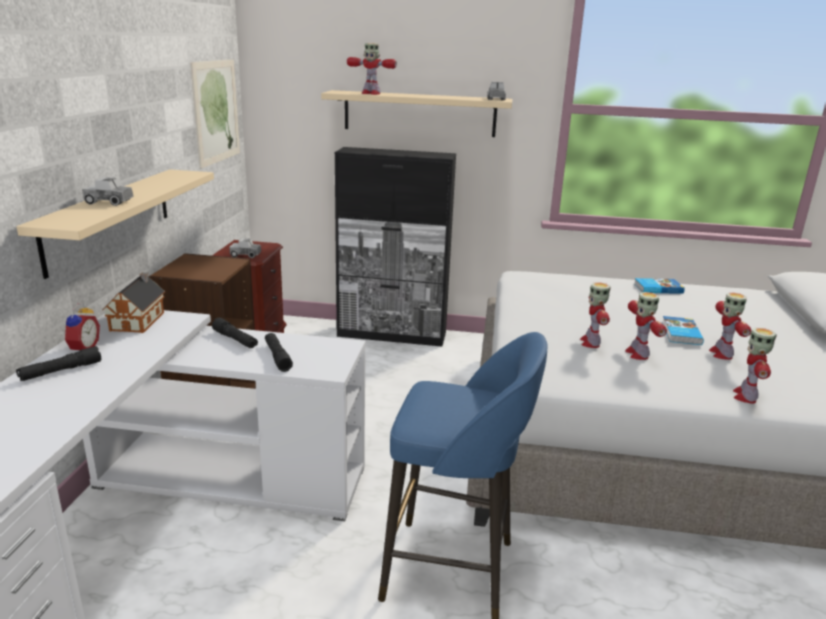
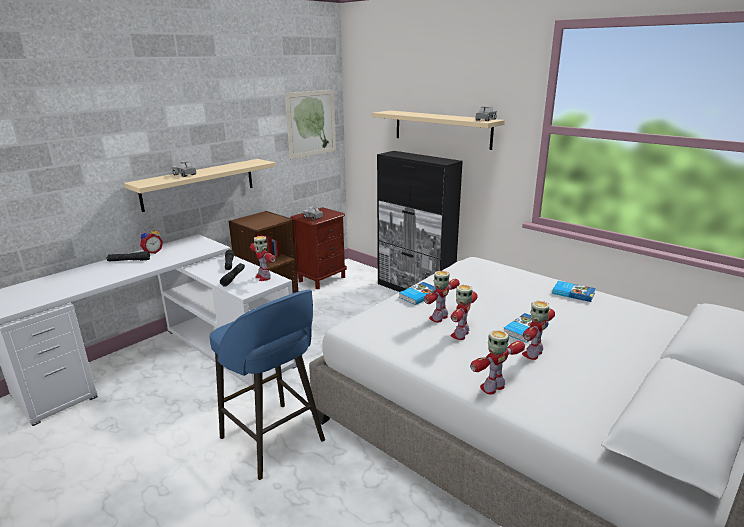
camera: 35 degrees right, 0 degrees up
toy house [102,272,165,333] -> none
toy robot [347,43,397,95] -> toy robot moved to [250,236,276,281]
none -> book [399,282,436,305]

